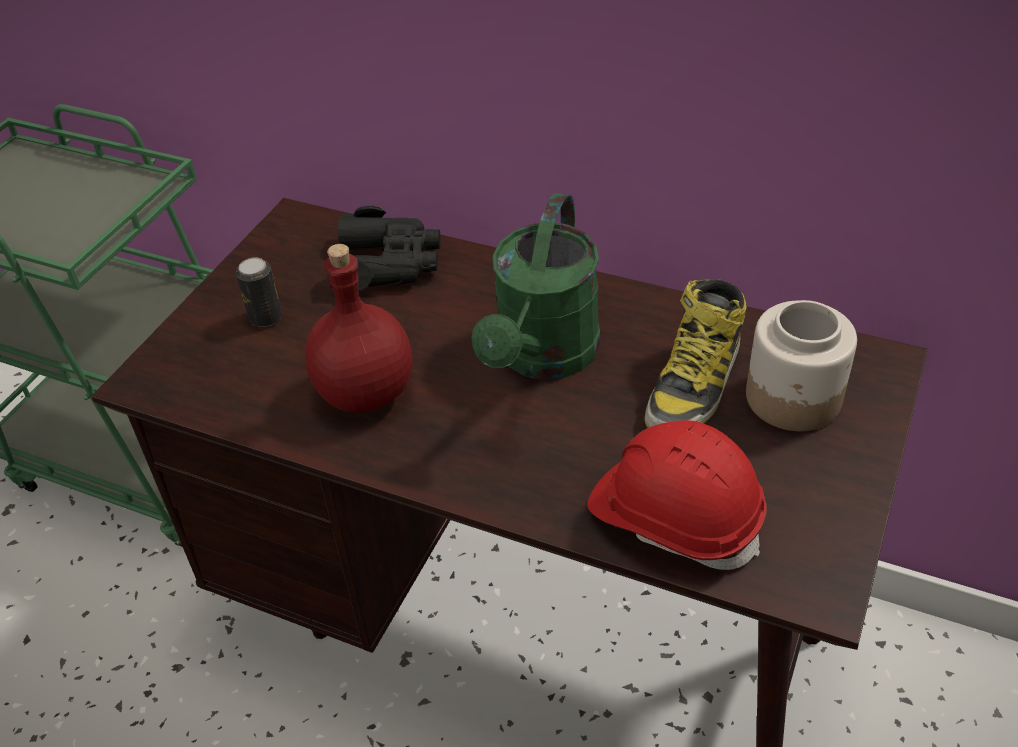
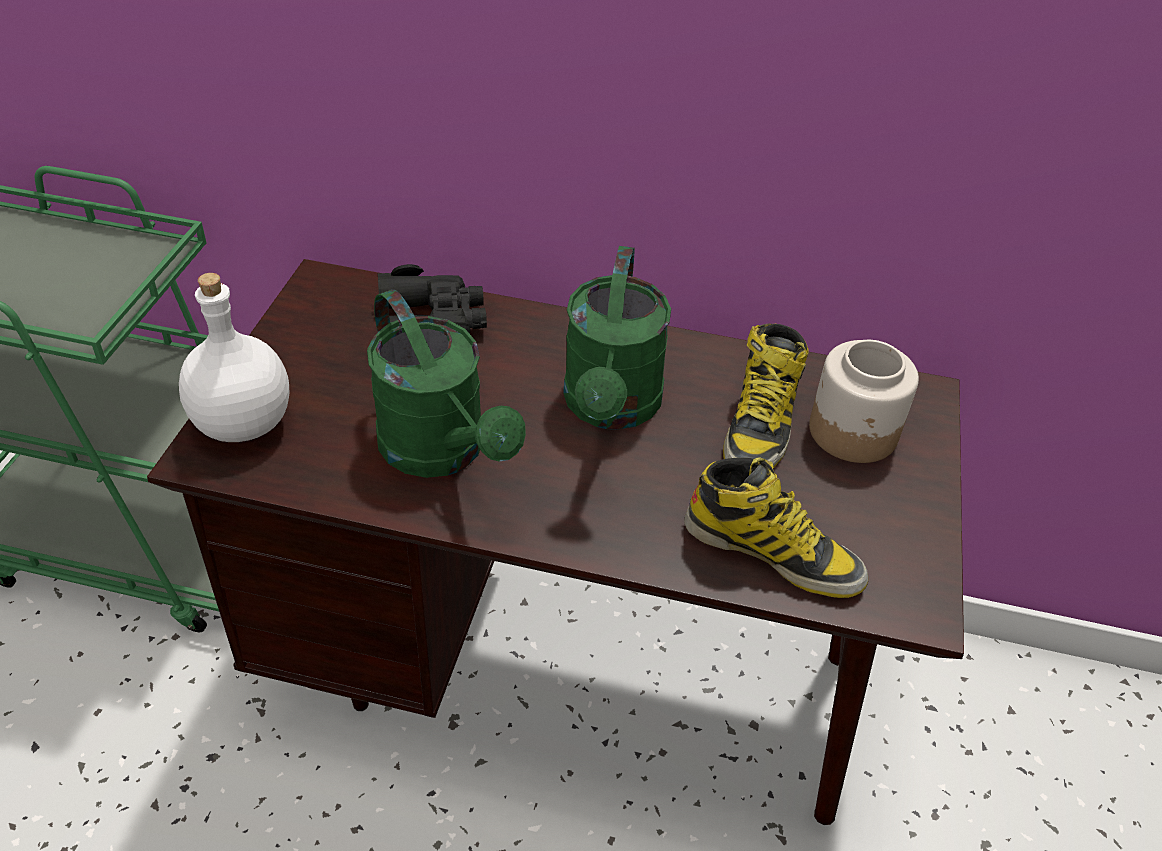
camera: 15 degrees left, 0 degrees up
can [236,257,282,327] -> none
red bottle [305,244,412,413] -> green watering can [367,290,526,478]
red hard hat [588,420,767,570] -> boot [684,457,868,598]
none -> white bottle [179,273,289,442]

